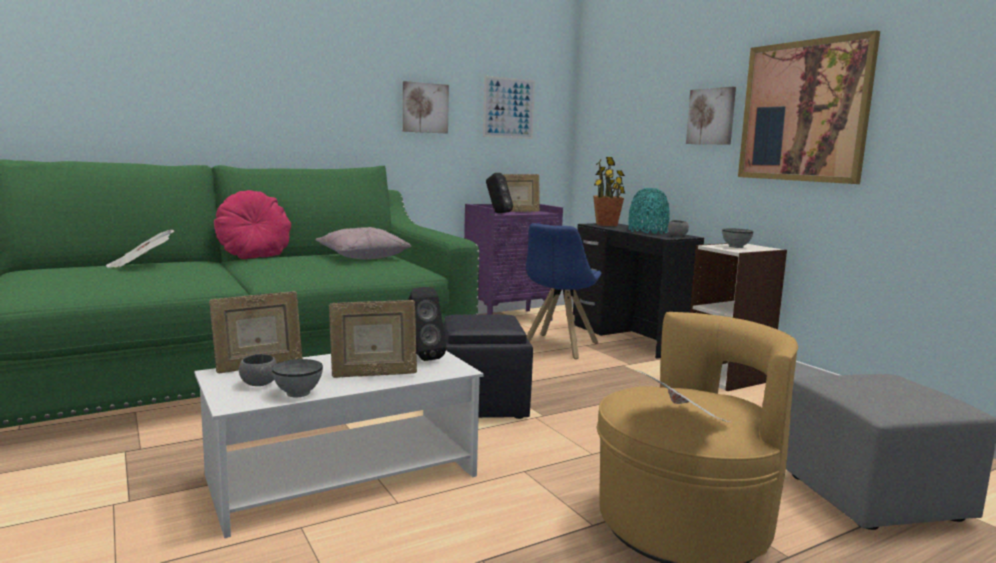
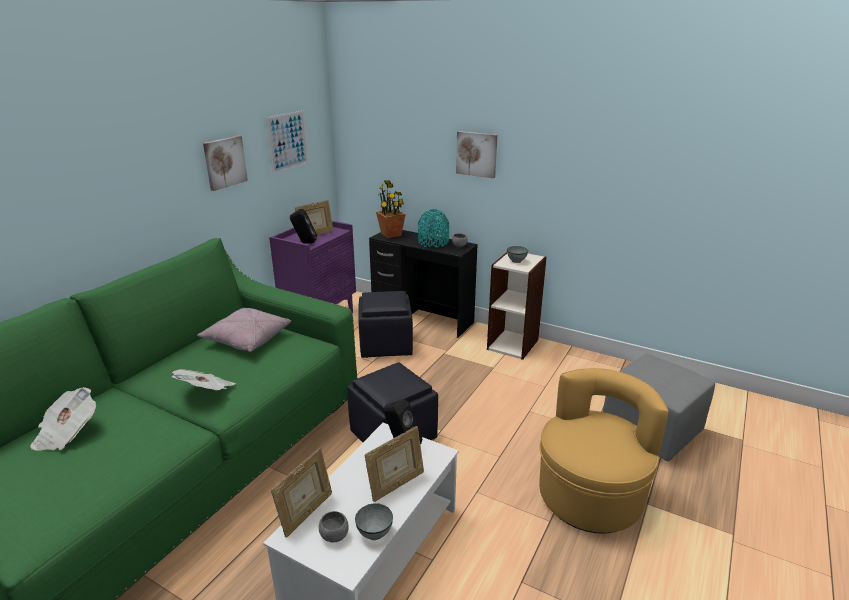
camera: 30 degrees left, 15 degrees up
pink pillow [214,190,291,259] -> none
blue chair [526,223,601,359] -> black ottoman [358,291,413,358]
newspaper [635,370,730,422] -> newspaper moved to [171,369,236,390]
picture [738,30,880,184] -> none

